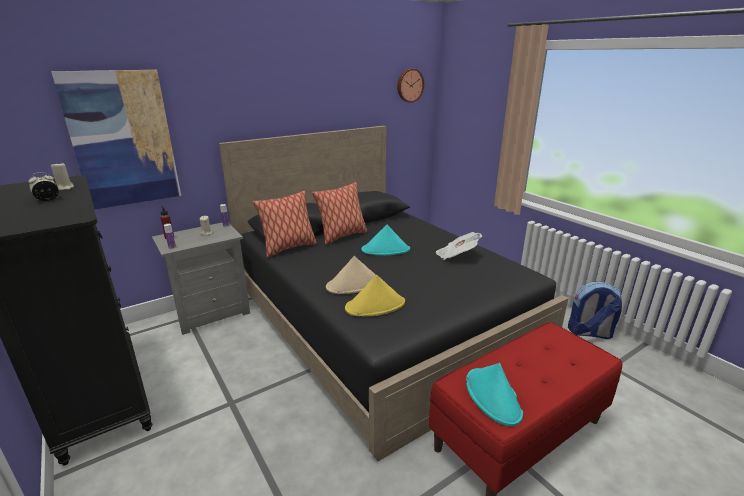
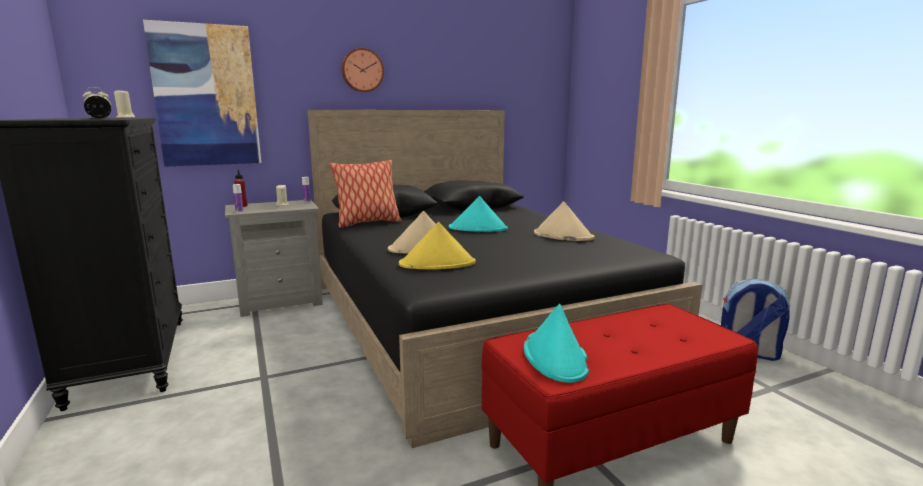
camera: 10 degrees right, 10 degrees down
pillow [312,182,368,245] -> none
wall clock [397,69,424,103] -> wall clock moved to [341,48,384,92]
newspaper [436,232,482,260] -> beige hat [534,201,595,241]

